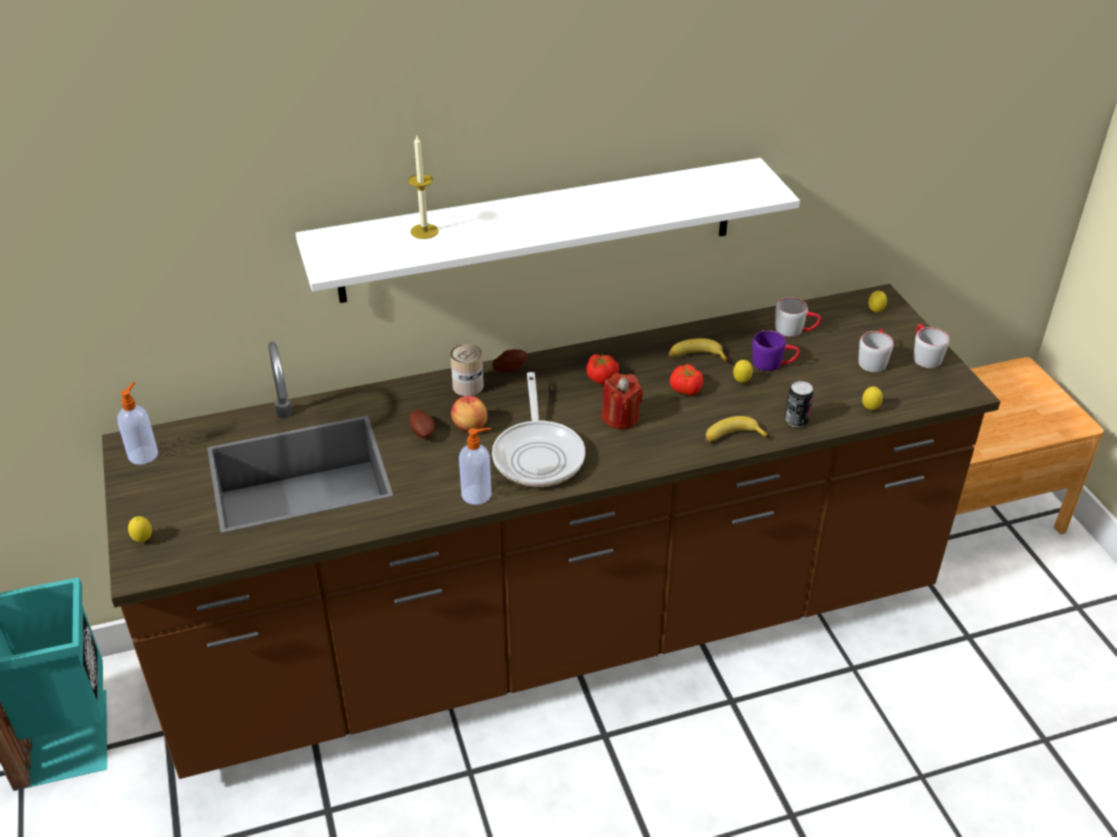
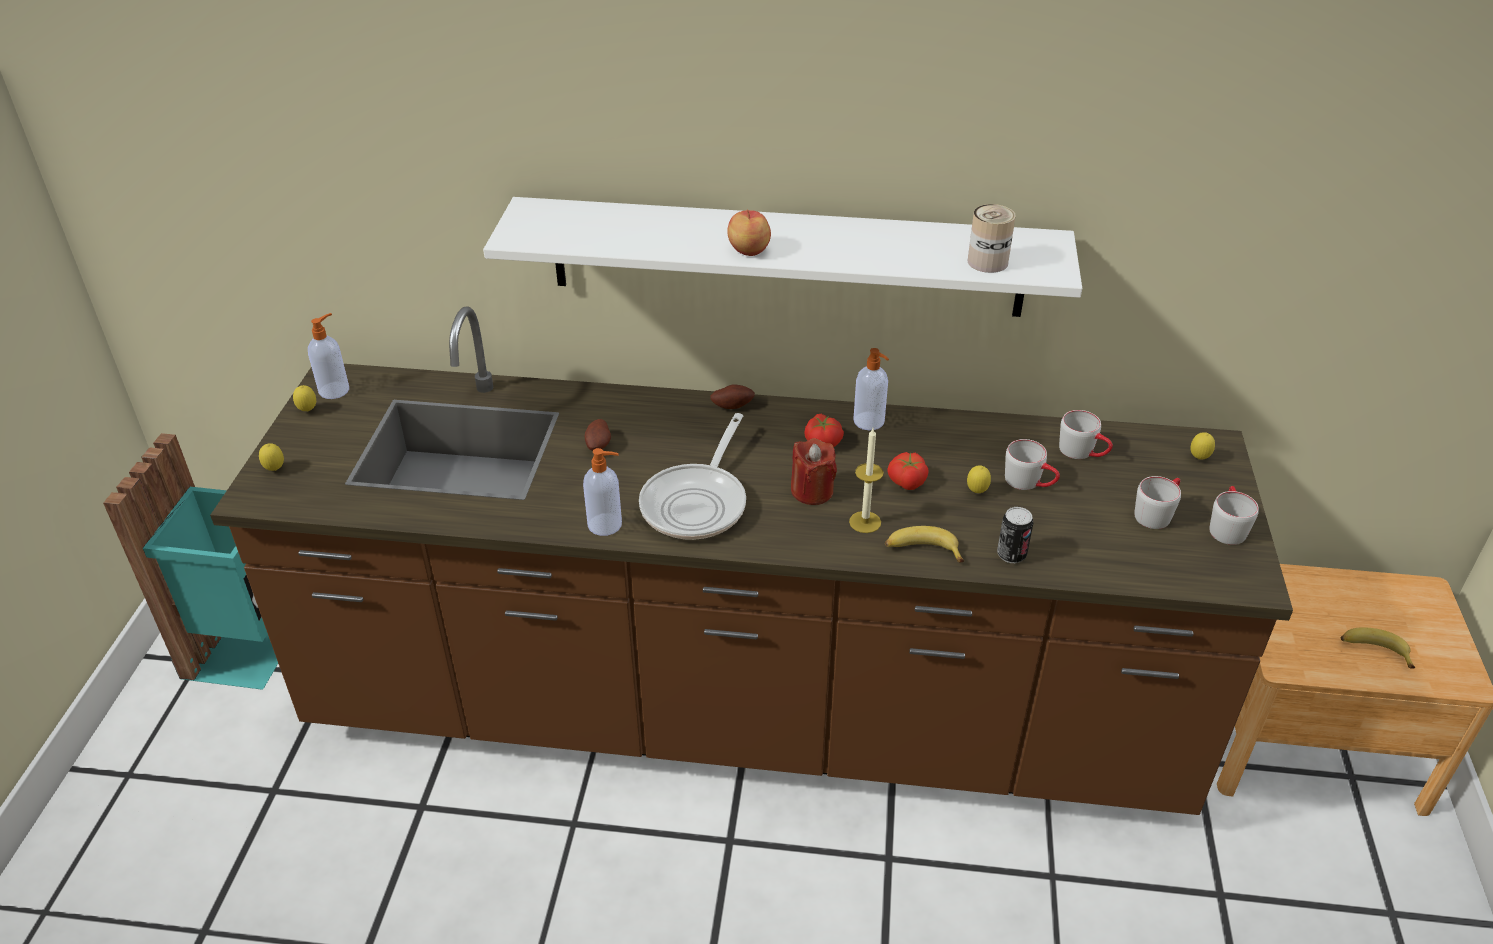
camera: 25 degrees right, 0 degrees up
candle [408,136,439,239] -> candle moved to [849,428,883,533]
can [450,344,484,396] -> can moved to [968,204,1016,273]
apple [451,396,487,432] -> apple moved to [727,210,771,256]
banana [668,338,729,362] -> banana moved to [1341,627,1415,669]
purple mug [753,330,800,371] -> grey mug [1005,439,1060,490]
lemon [862,387,883,410] -> lemon moved to [293,385,316,412]
none -> soap dispenser [853,348,889,430]

